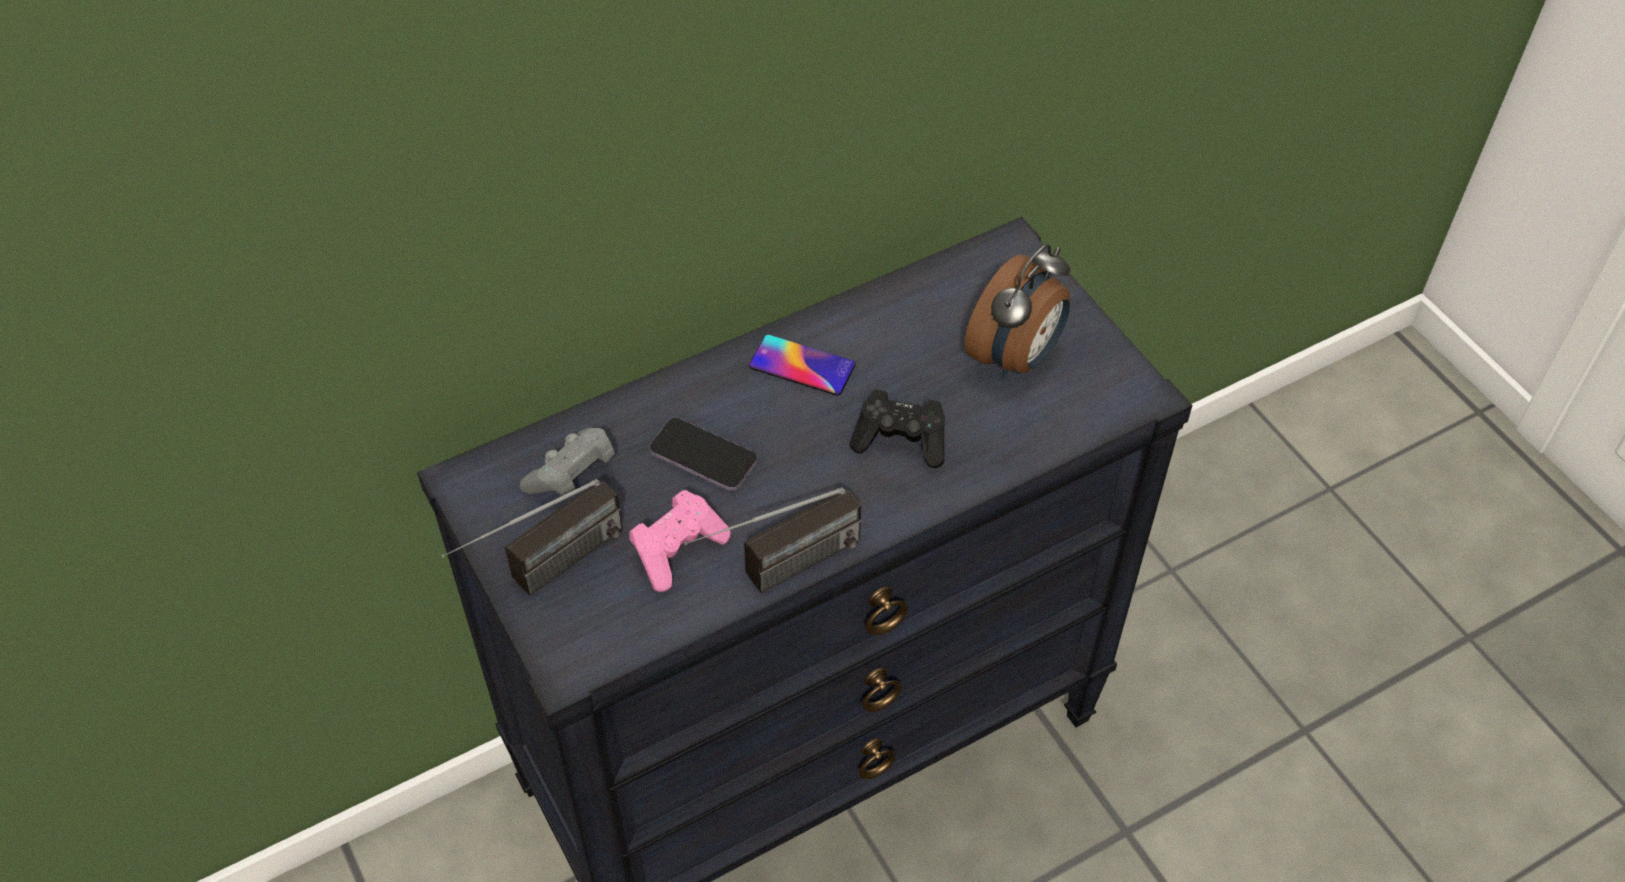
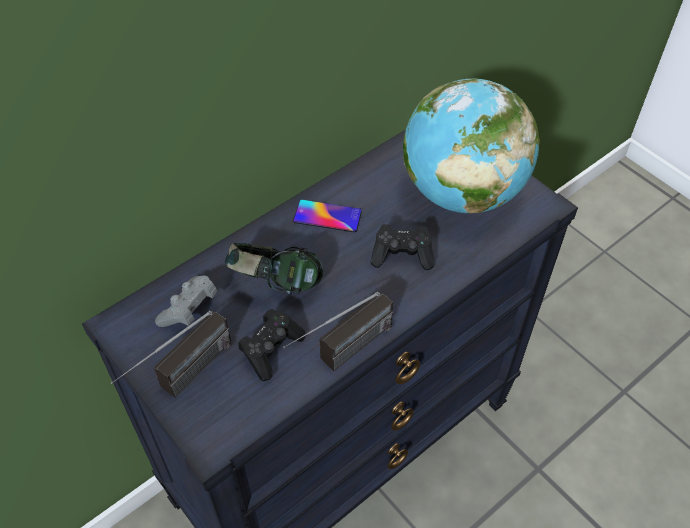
camera: 10 degrees left, 0 degrees up
pink game controller [629,490,731,592] -> black game controller [238,309,305,381]
phone [649,417,758,491] -> headphones [225,243,323,295]
alarm clock [965,244,1070,378] -> globe [403,78,540,214]

